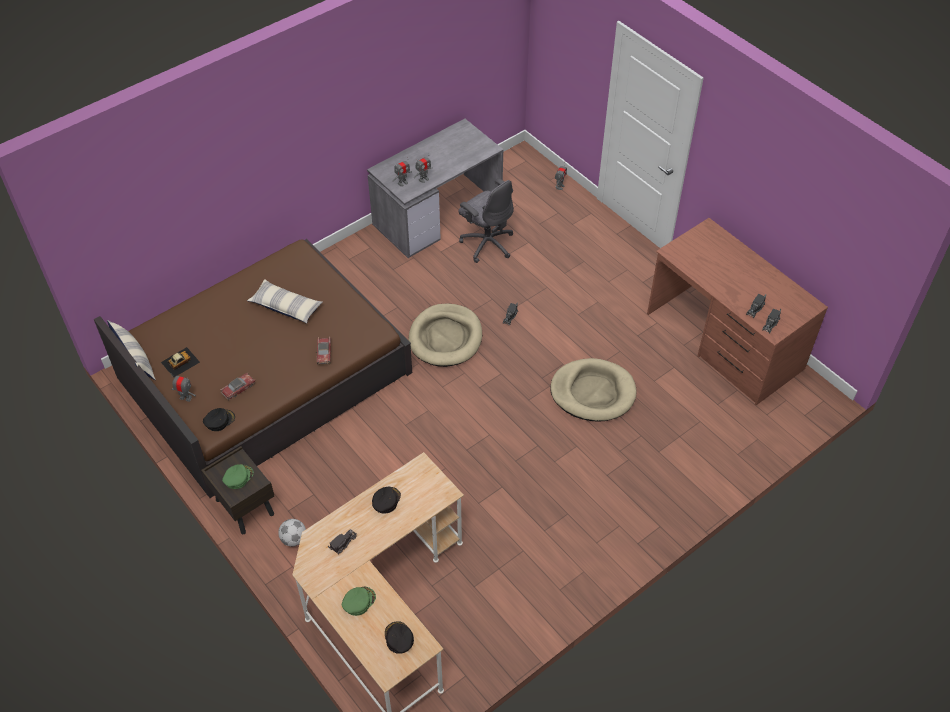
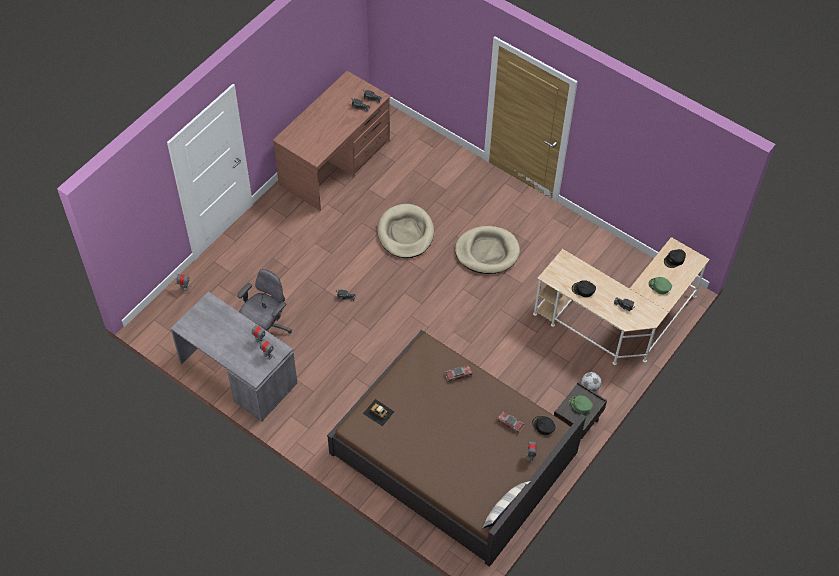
camera: 105 degrees left, 5 degrees up
toy car [161,347,200,377] -> toy car moved to [363,399,394,427]
pillow [247,279,323,324] -> none
beige dog bed [409,303,482,367] -> beige dog bed moved to [455,226,520,274]

